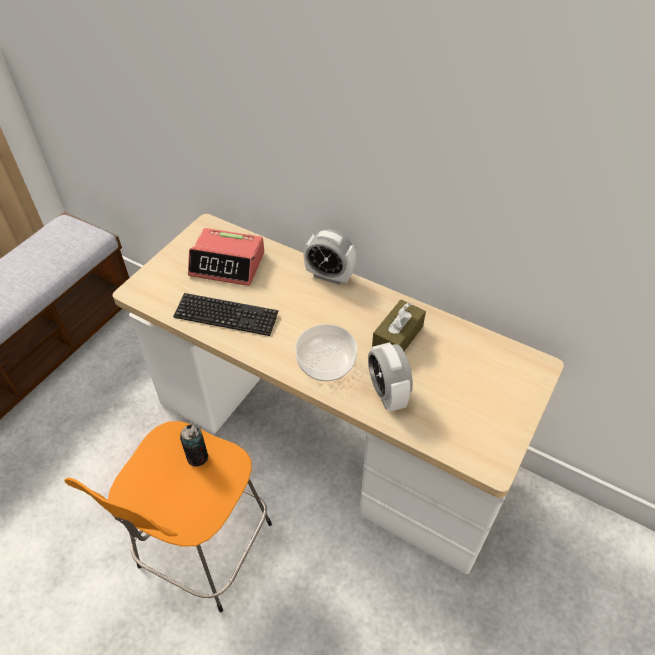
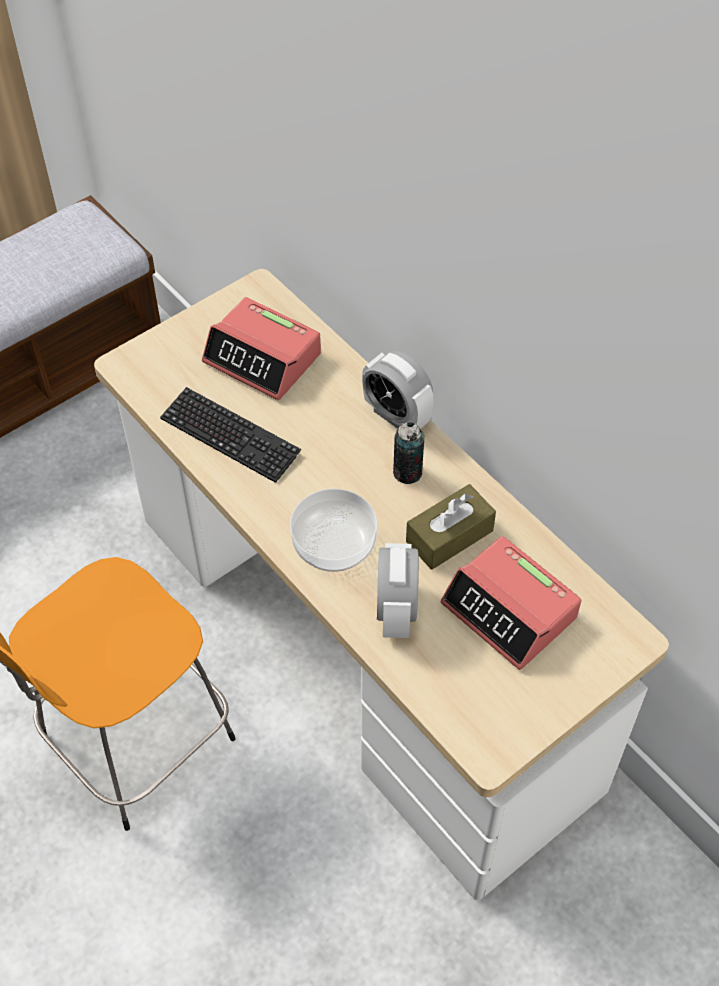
camera: 20 degrees right, 5 degrees up
can [180,425,208,467] -> can moved to [393,422,424,484]
none -> alarm clock [440,536,581,670]

